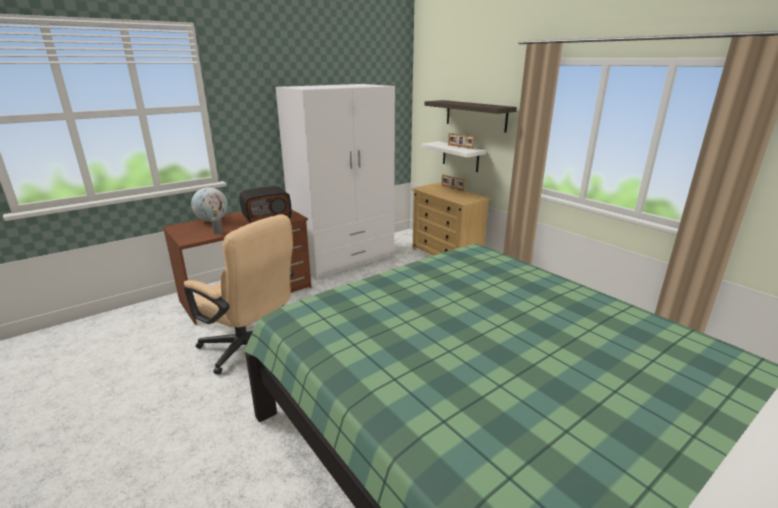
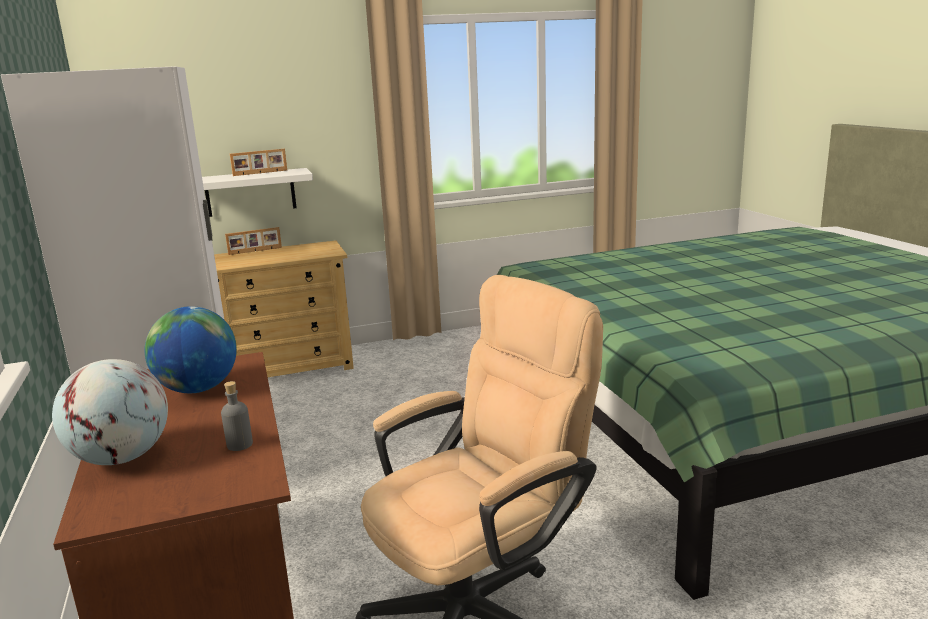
camera: 70 degrees left, 5 degrees down
radio [239,186,291,223] -> globe [145,306,237,393]
shelf [425,100,517,132] -> none

